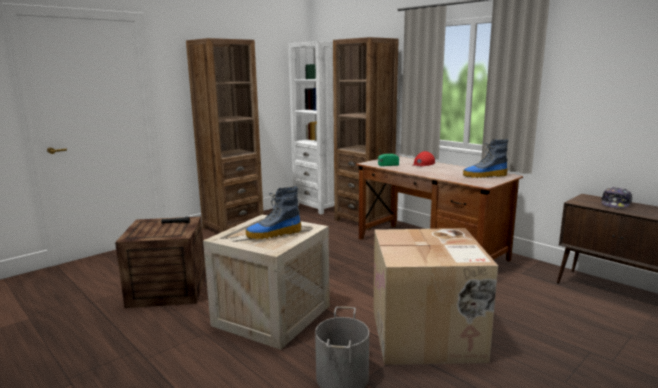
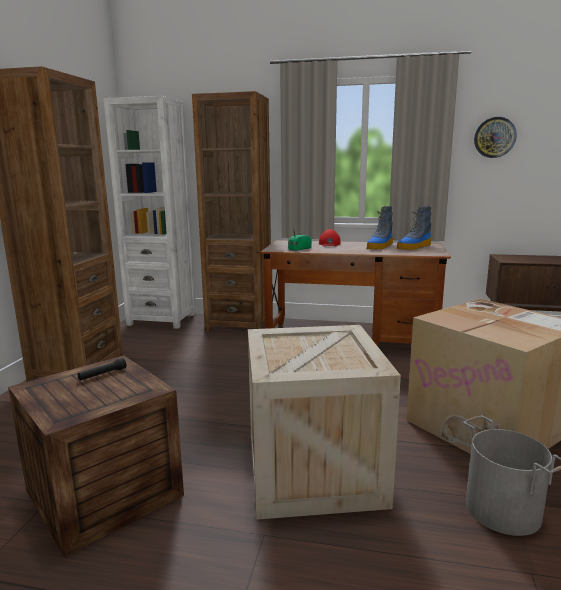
camera: 35 degrees left, 0 degrees up
boot [246,186,301,240] -> boot moved to [367,206,393,250]
cap [601,187,632,208] -> none
none -> wall clock [474,117,517,158]

